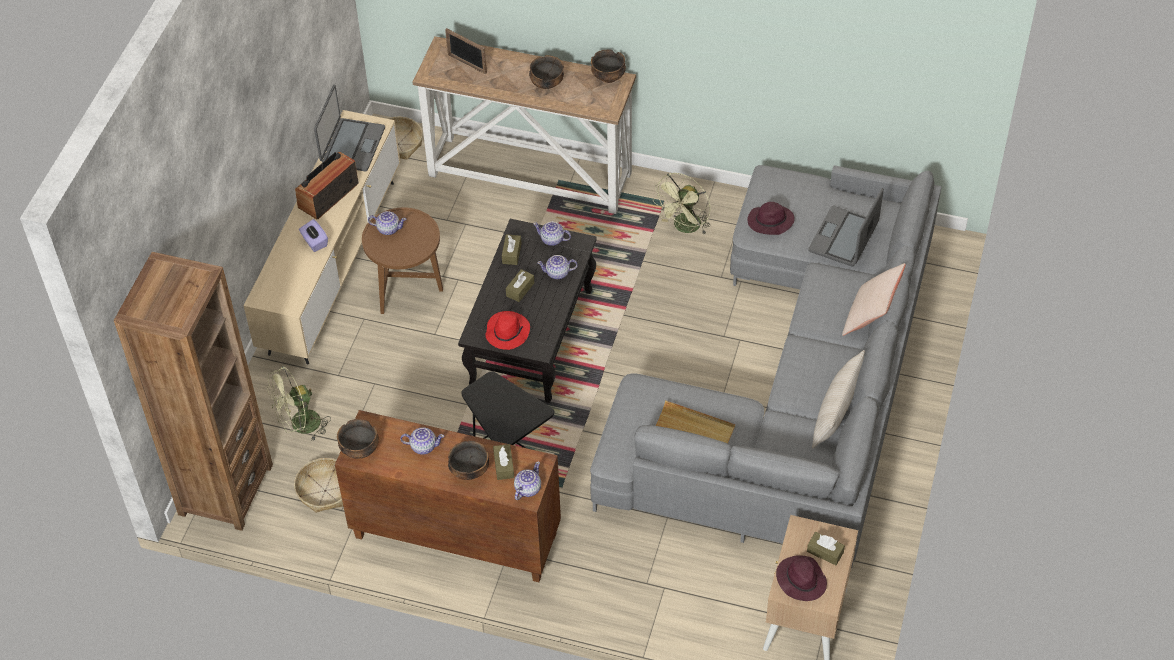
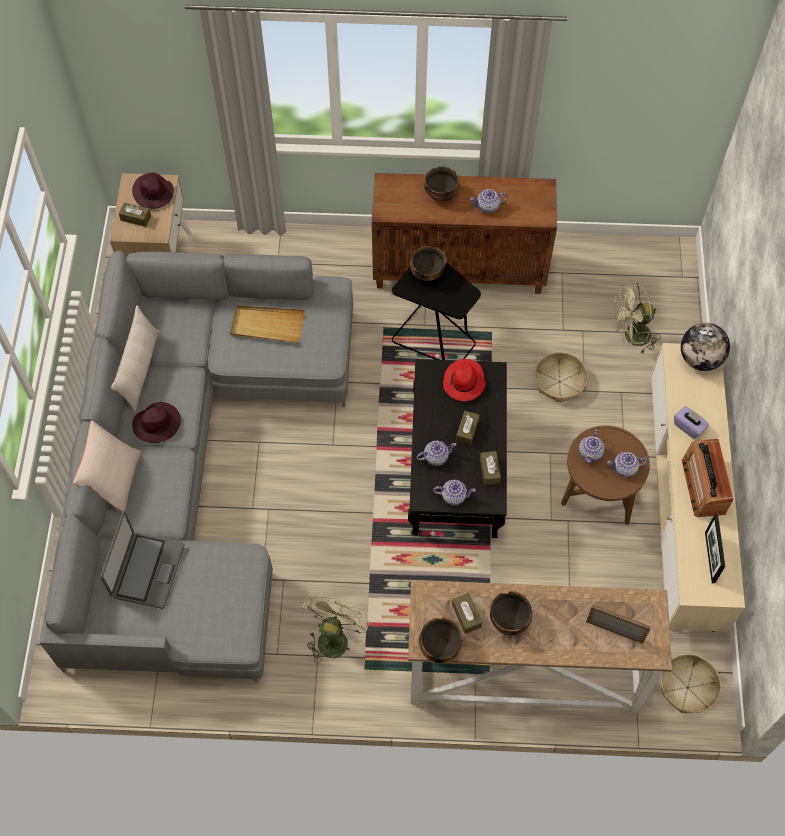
camera: 165 degrees right, 10 degrees up
brown bookcase [114,252,273,531] -> none
green fan [267,366,331,442] -> green fan turned 150 degrees counterclockwise [614,283,661,355]
basket [294,458,343,513] -> basket moved to [535,352,588,403]
radio [295,152,359,219] -> radio turned 150 degrees clockwise [681,439,733,517]
laptop [314,85,385,172] -> picture frame [705,514,725,583]
bowl [337,419,379,459] -> bowl moved to [411,246,446,281]
brown tissue box [493,444,514,480] -> brown tissue box moved to [452,593,482,634]
teapot [514,461,541,500] -> teapot moved to [579,429,604,464]
purple hat [748,202,794,235] -> purple hat moved to [132,402,181,443]
none -> globe [681,323,730,371]

